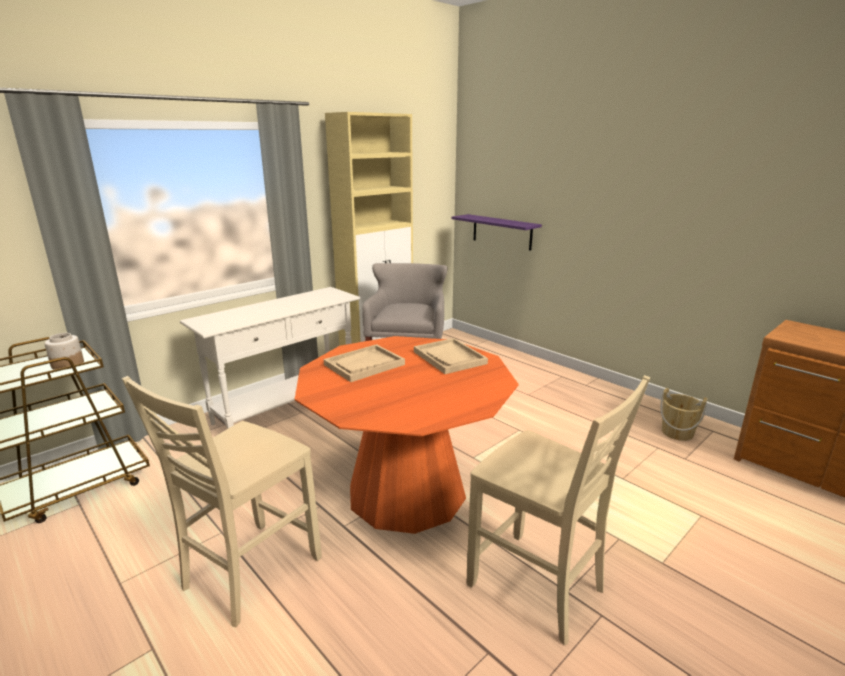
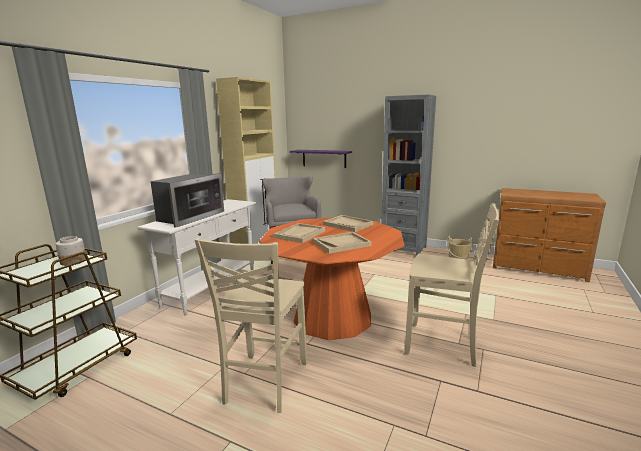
camera: 20 degrees left, 5 degrees down
none -> microwave [151,173,224,228]
none -> beige tray [313,232,371,254]
none -> grey bookcase [381,94,436,256]

